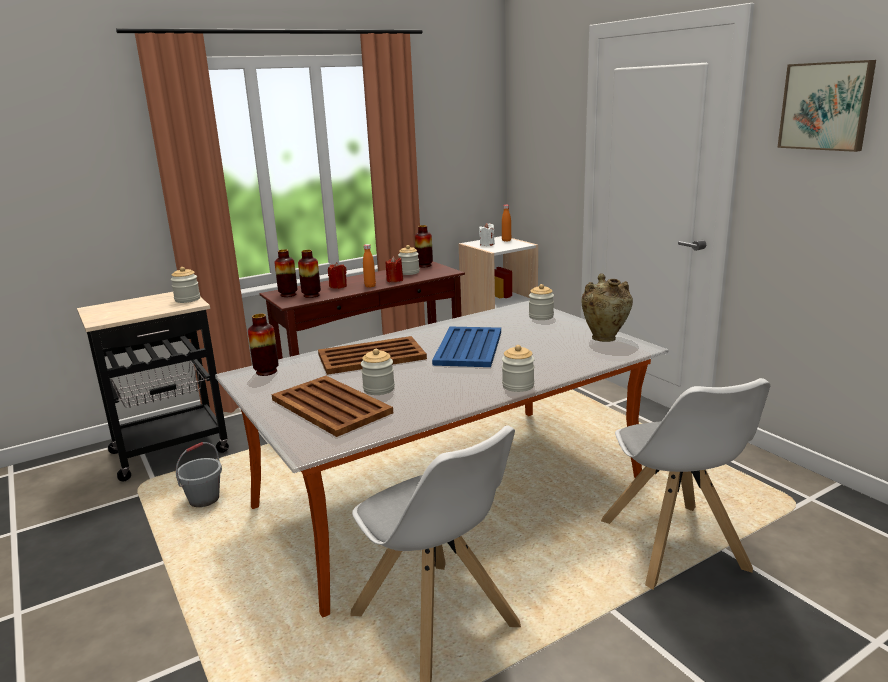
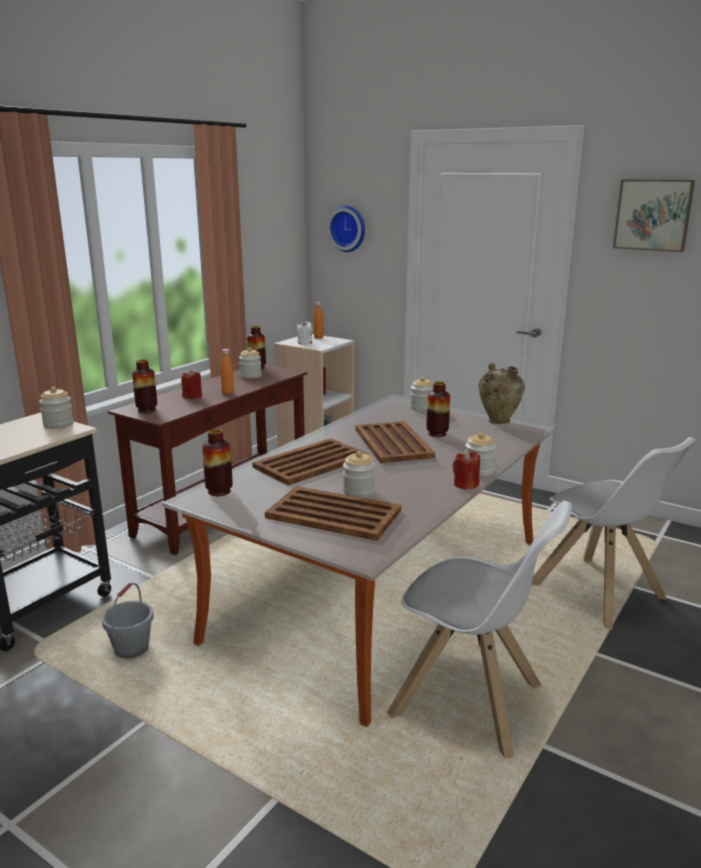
camera: 25 degrees left, 0 degrees up
vase [298,250,321,298] -> vase moved to [426,382,450,437]
red candle [386,256,403,282] -> red candle moved to [453,451,480,490]
blue tray [432,327,501,367] -> brown tray [355,421,435,463]
none -> wall clock [327,205,365,252]

